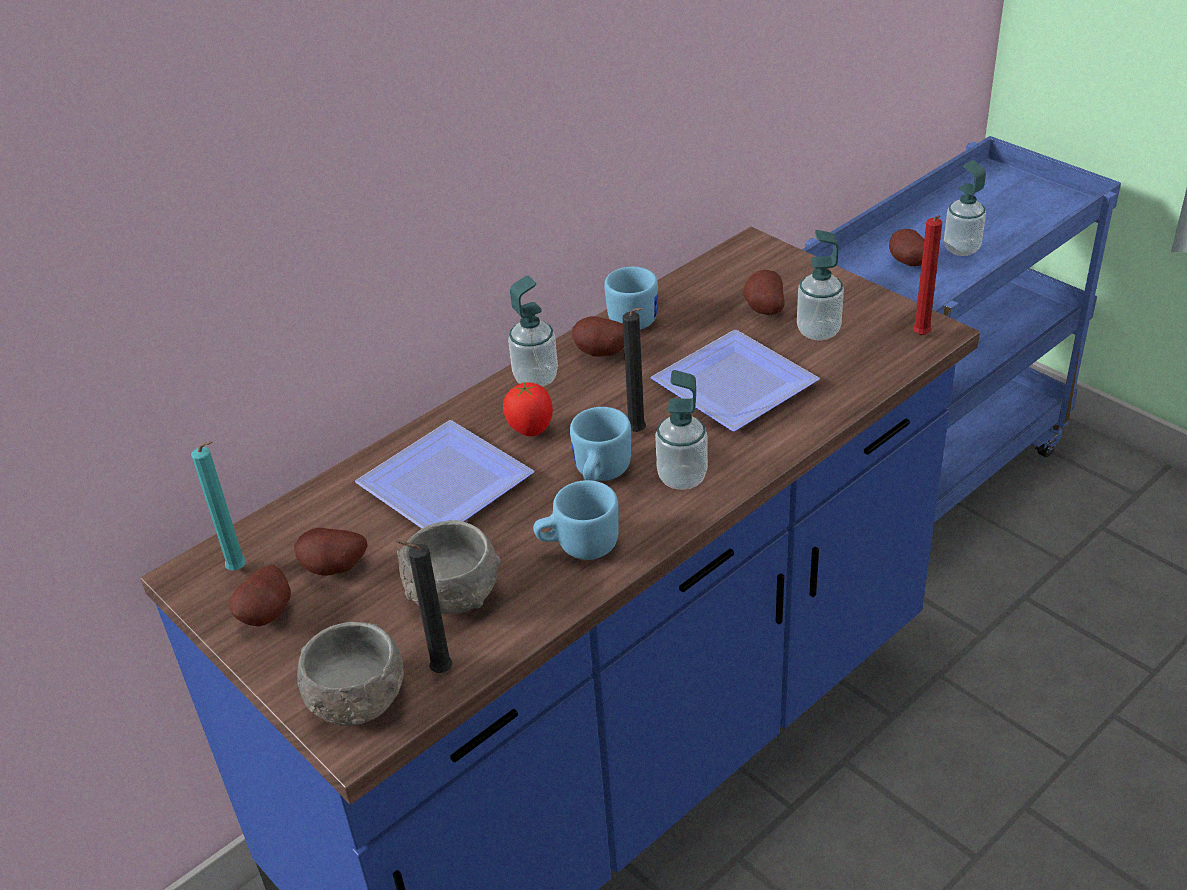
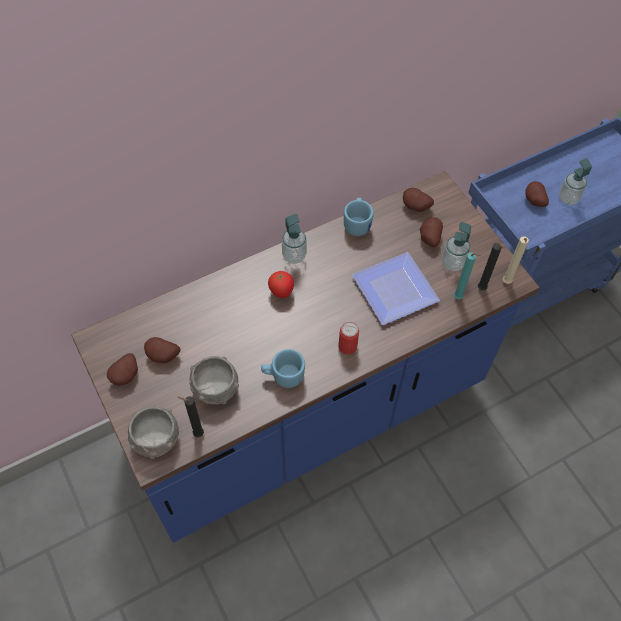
camera: 10 degrees right, 20 degrees up
turquoise candle [191,441,246,570] -> turquoise candle moved to [454,253,482,299]
plate [355,420,534,528] -> none
blue mug [570,407,631,481] -> none
potato [572,316,624,356] -> potato moved to [403,188,434,212]
black candle [623,308,646,432] -> black candle moved to [478,243,505,290]
soap dispenser [655,370,708,490] -> can [338,322,359,355]
red candle [913,215,942,336] -> beige candle [503,236,529,284]

